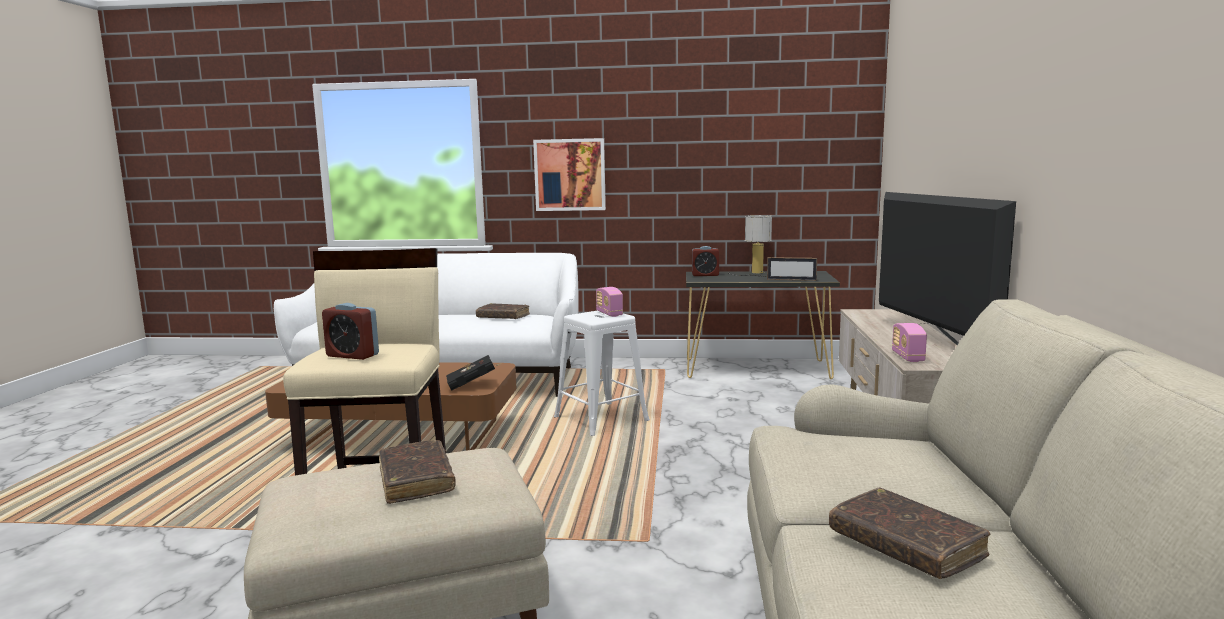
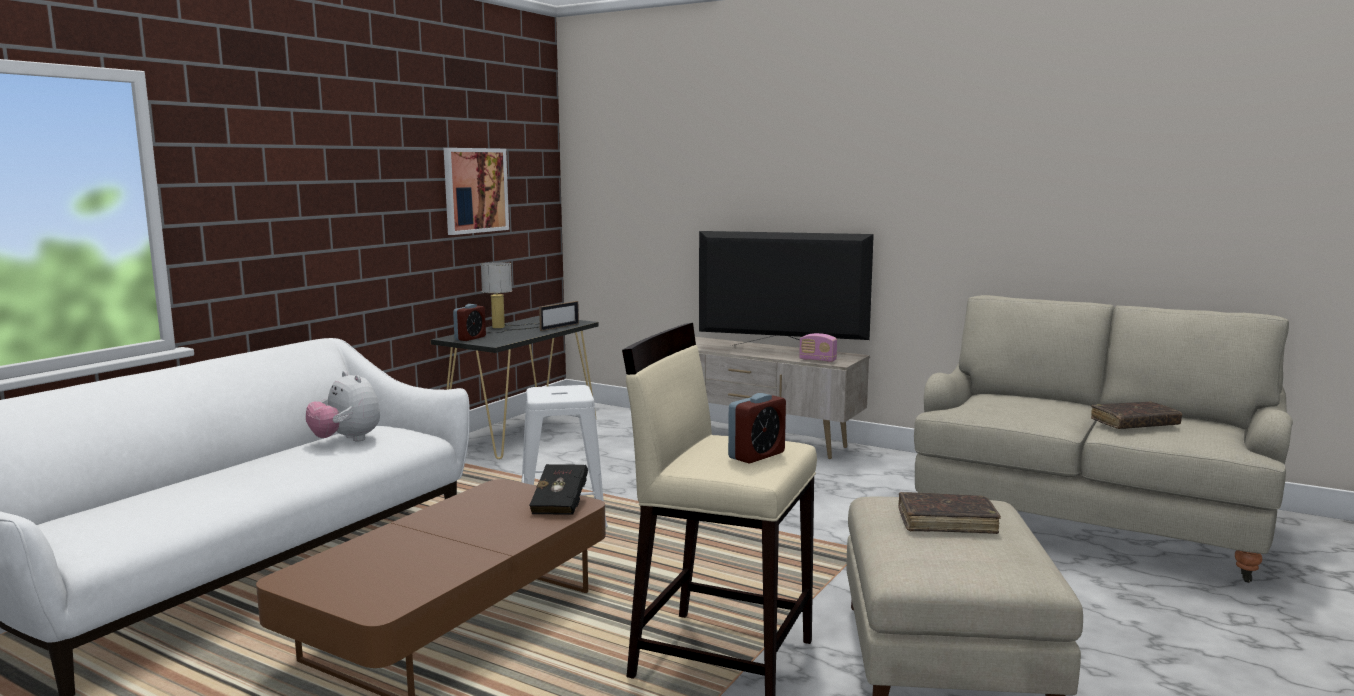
camera: 65 degrees left, 0 degrees up
brown book [476,303,530,319] -> plush toy [306,371,380,441]
picture [533,138,606,211] -> picture moved to [444,148,509,235]
radio [596,287,623,317] -> none

